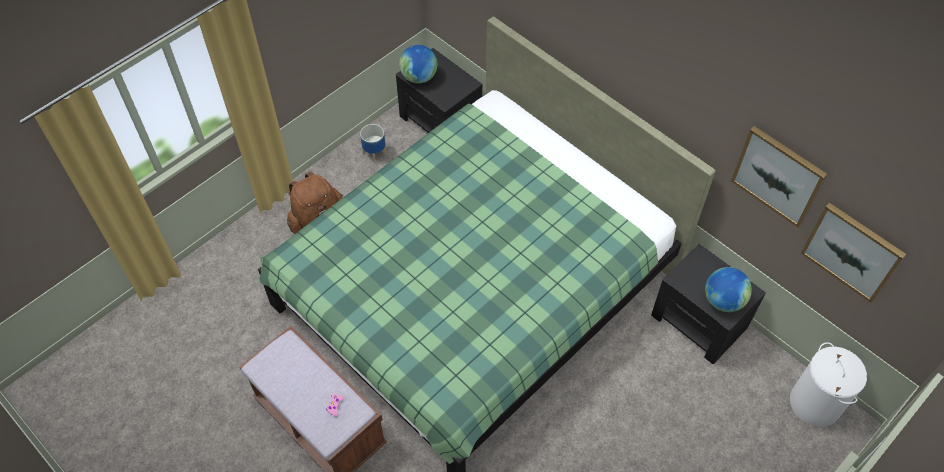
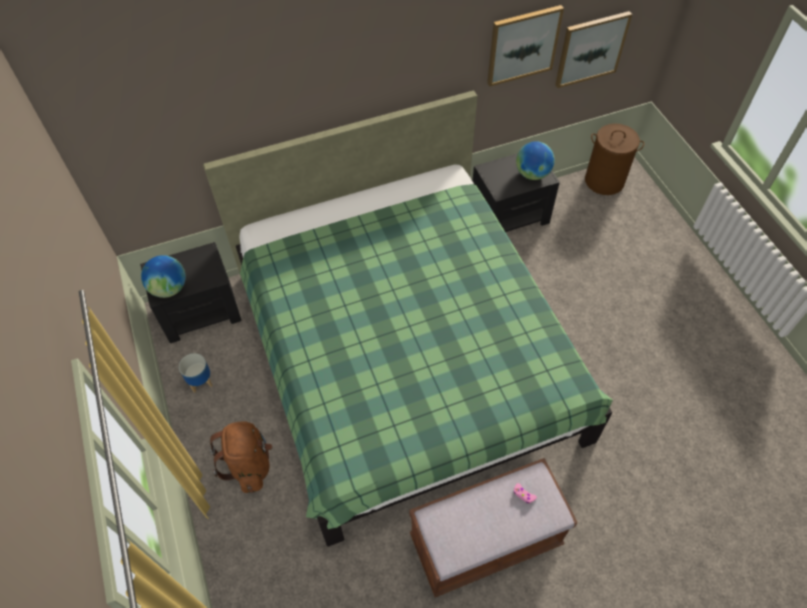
camera: 65 degrees left, 0 degrees up
white laundry basket [790,342,867,427] -> brown laundry basket [585,123,645,195]

